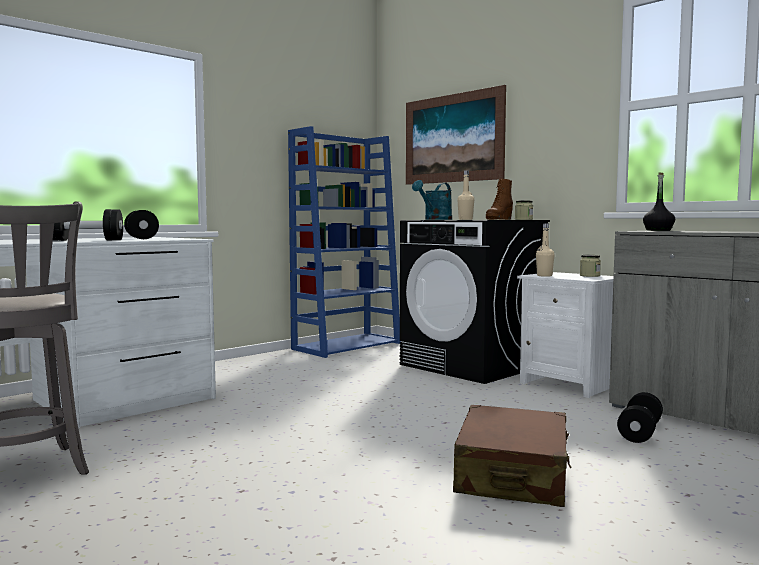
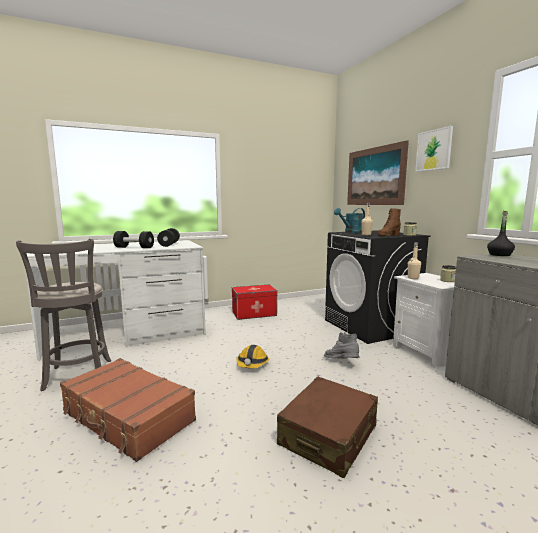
camera: 20 degrees right, 5 degrees up
blue bookcase [288,126,401,358] -> none
black dumbbell [617,392,663,443] -> none
none -> brown suitcase [60,358,196,462]
none -> storage box [232,285,278,320]
none -> hard hat [236,345,269,369]
none -> grey boot [324,332,359,359]
none -> picture [415,126,453,172]

